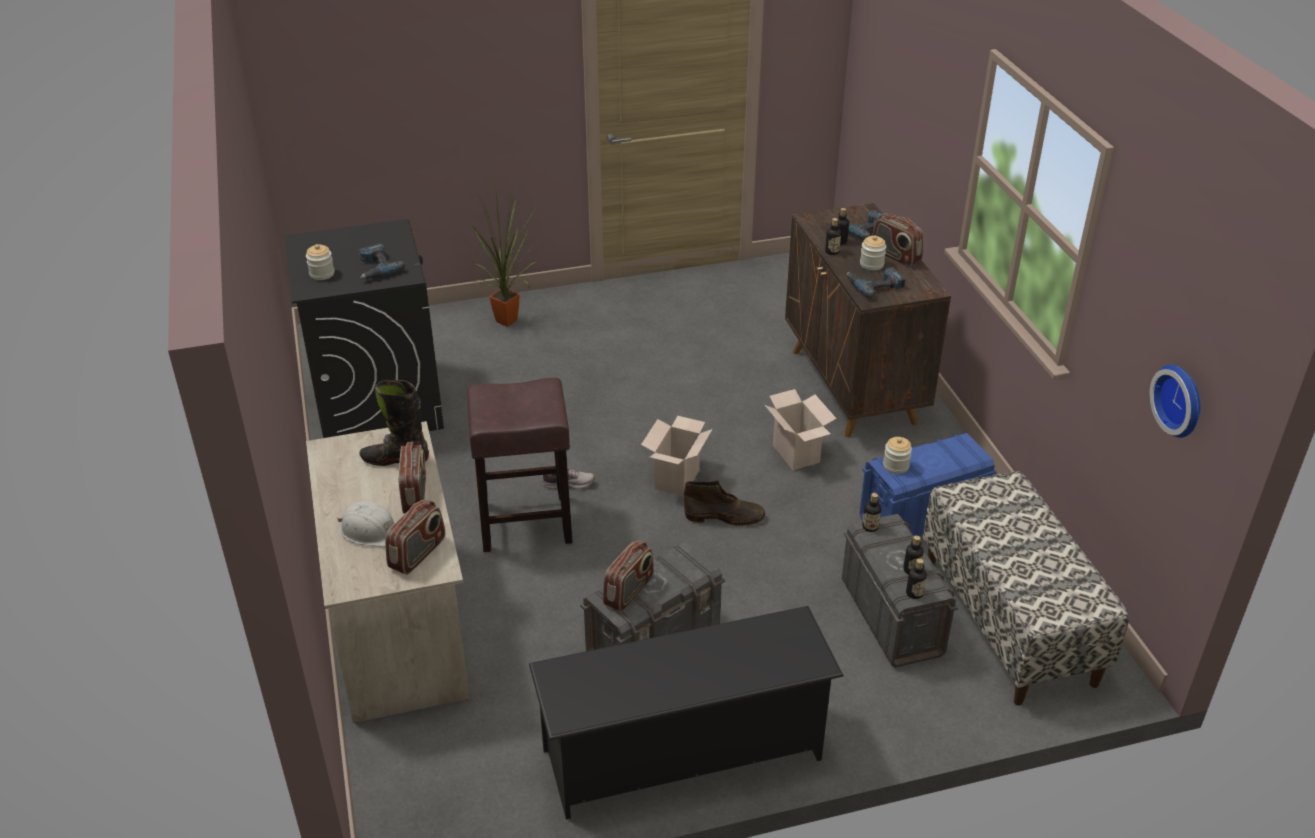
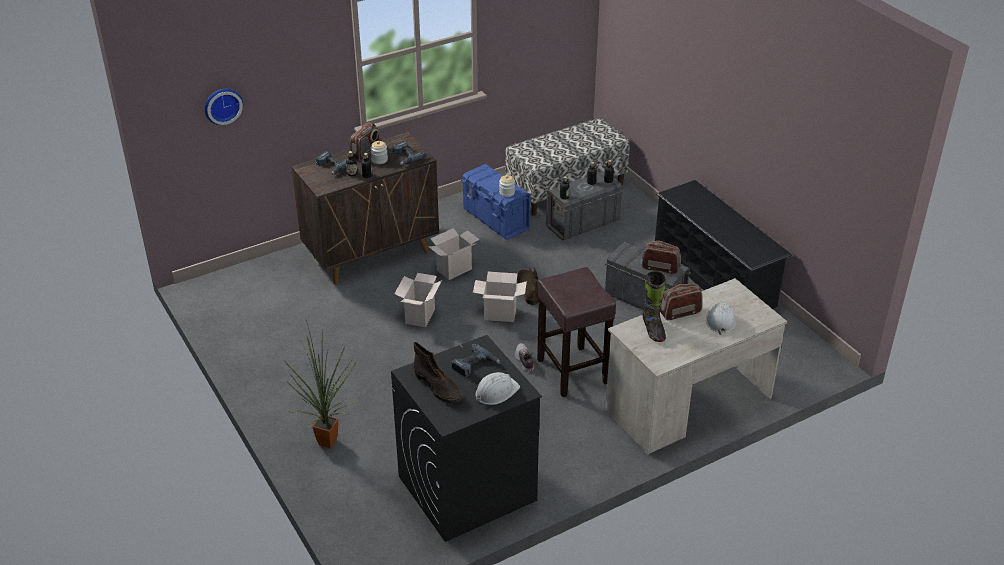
camera: 105 degrees left, 0 degrees up
jar [306,244,334,280] -> white hard hat [476,372,520,405]
radio [385,499,445,575] -> none
wall clock [1150,365,1200,438] -> wall clock moved to [205,89,243,125]
none -> cardboard box [394,273,442,327]
none -> brown boot [414,342,463,404]

